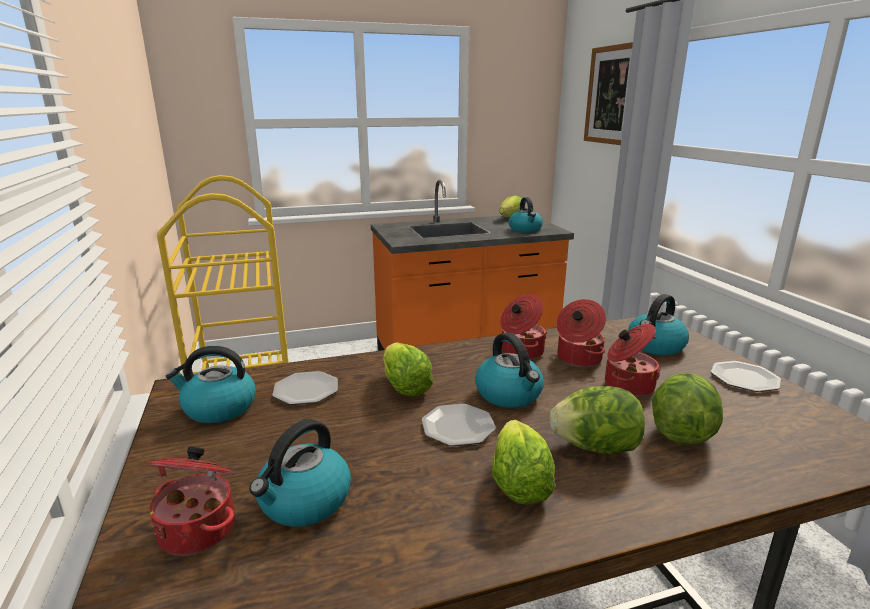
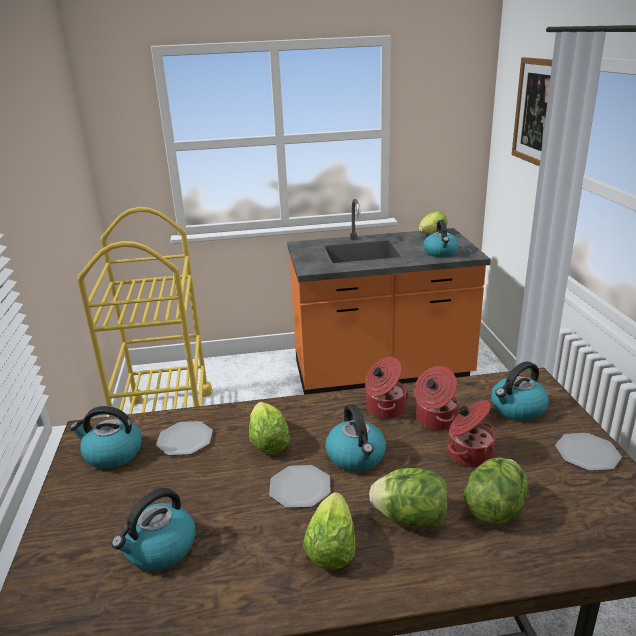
camera: 10 degrees right, 5 degrees up
cooking pot [146,446,235,556] -> none

